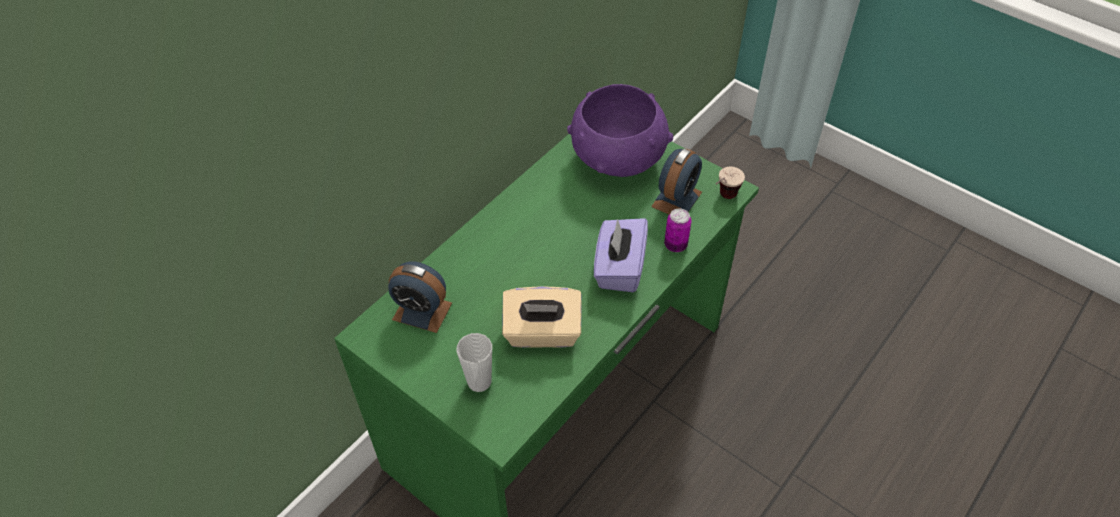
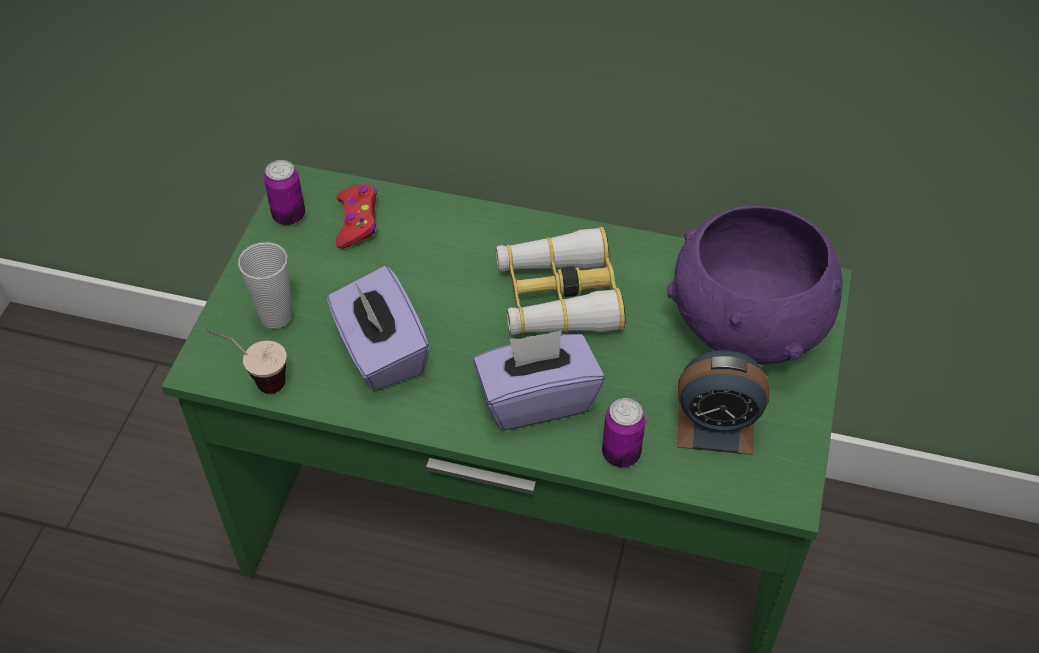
camera: 65 degrees right, 0 degrees up
alarm clock [388,261,452,333] -> red game controller [336,184,377,249]
beige tissue box [502,286,582,348] -> purple tissue box [327,266,430,391]
cup [716,167,745,199] -> cup moved to [205,328,287,394]
none -> can [264,160,305,225]
none -> binoculars [496,227,625,335]

